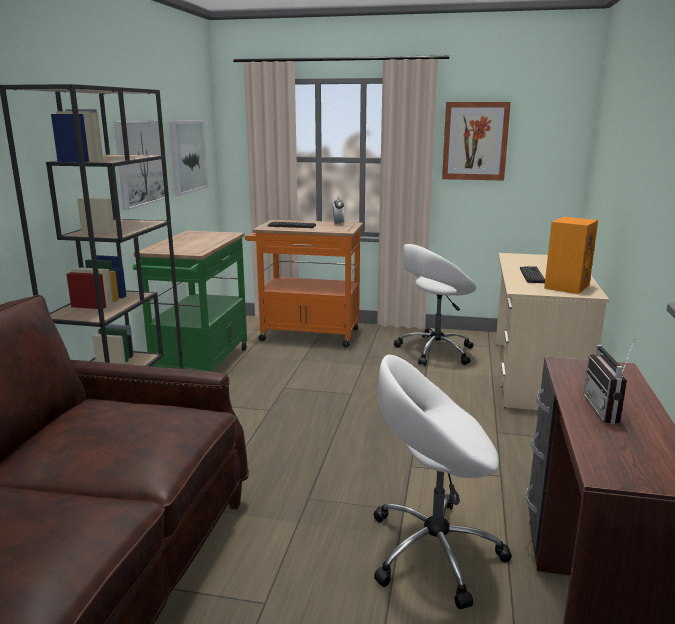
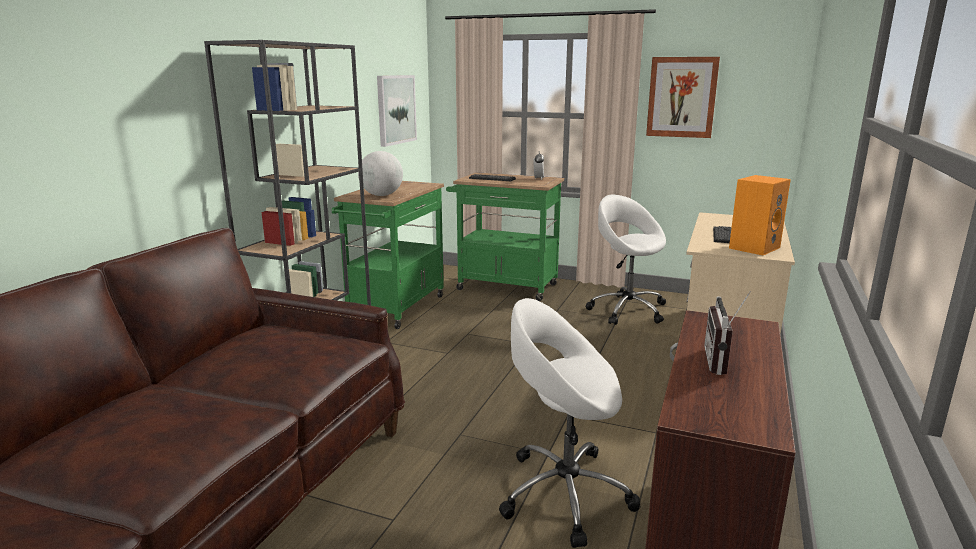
camera: 10 degrees right, 0 degrees up
picture [114,121,165,210] -> none
orange cart [245,219,363,348] -> green cart [446,172,564,301]
white office chair [394,244,476,366] -> white office chair turned 60 degrees clockwise [586,195,666,325]
none -> globe [358,151,403,196]

